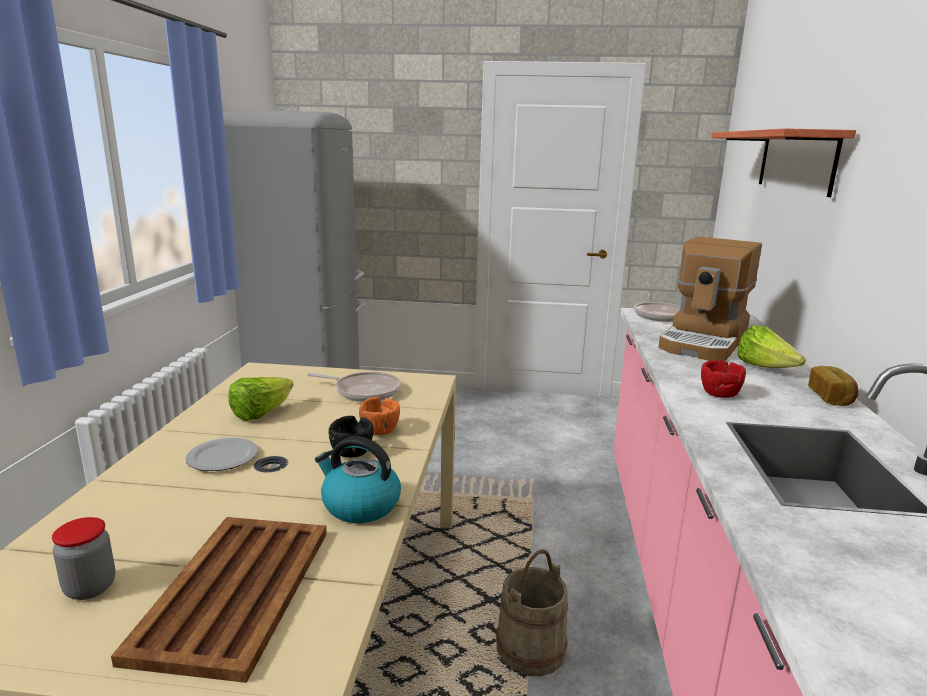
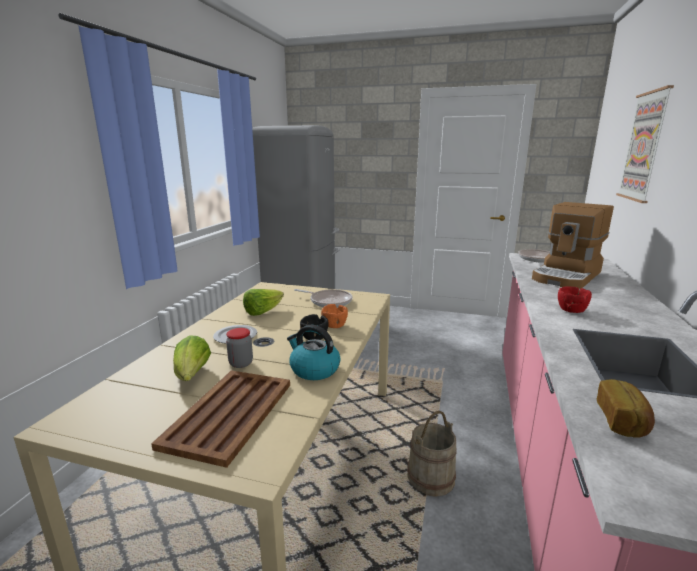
camera: 10 degrees right, 0 degrees up
jar [52,517,115,600] -> jar moved to [226,328,253,368]
shelf [712,128,856,197] -> picture [616,85,674,203]
lettuce [737,325,805,368] -> lettuce moved to [173,335,211,381]
bread [808,366,859,406] -> bread moved to [597,379,655,438]

